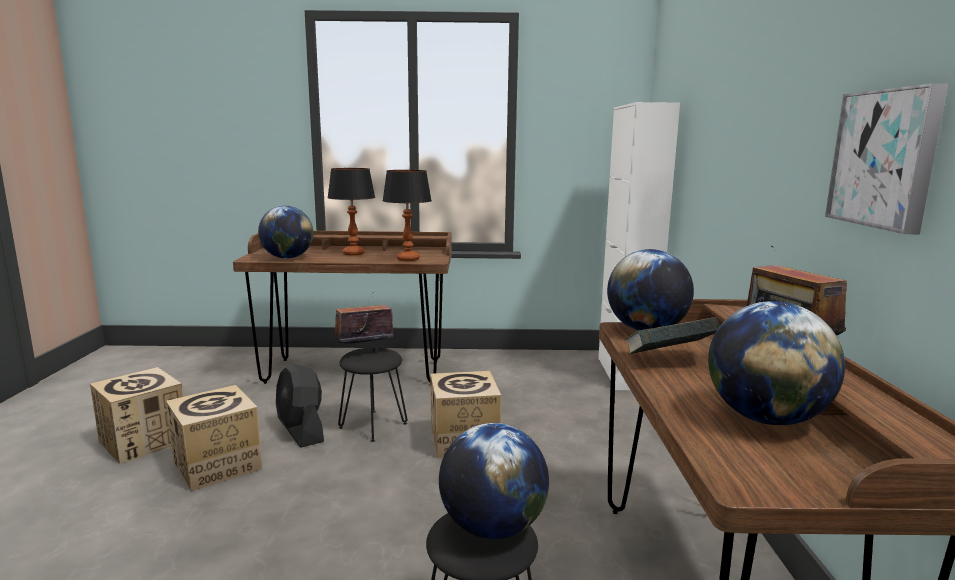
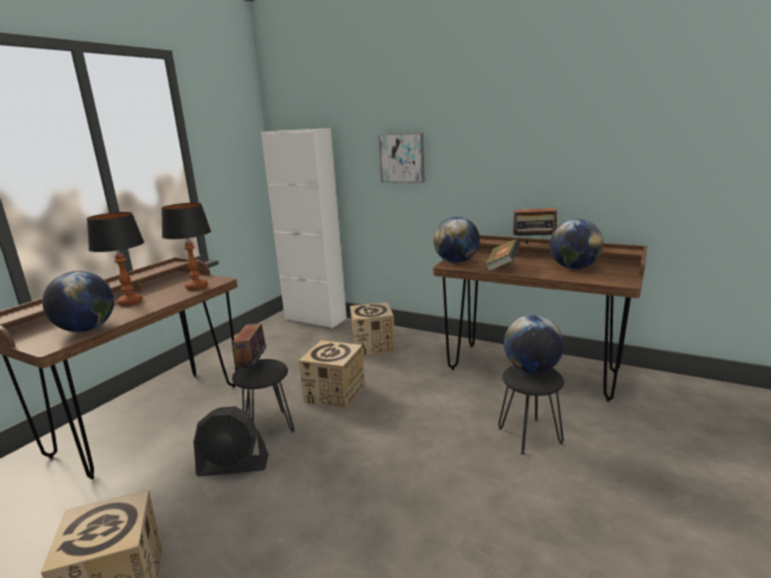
camera: 60 degrees left, 5 degrees up
cardboard box [166,385,263,491] -> cardboard box moved to [350,302,395,356]
picture [825,83,948,234] -> picture moved to [379,133,425,183]

